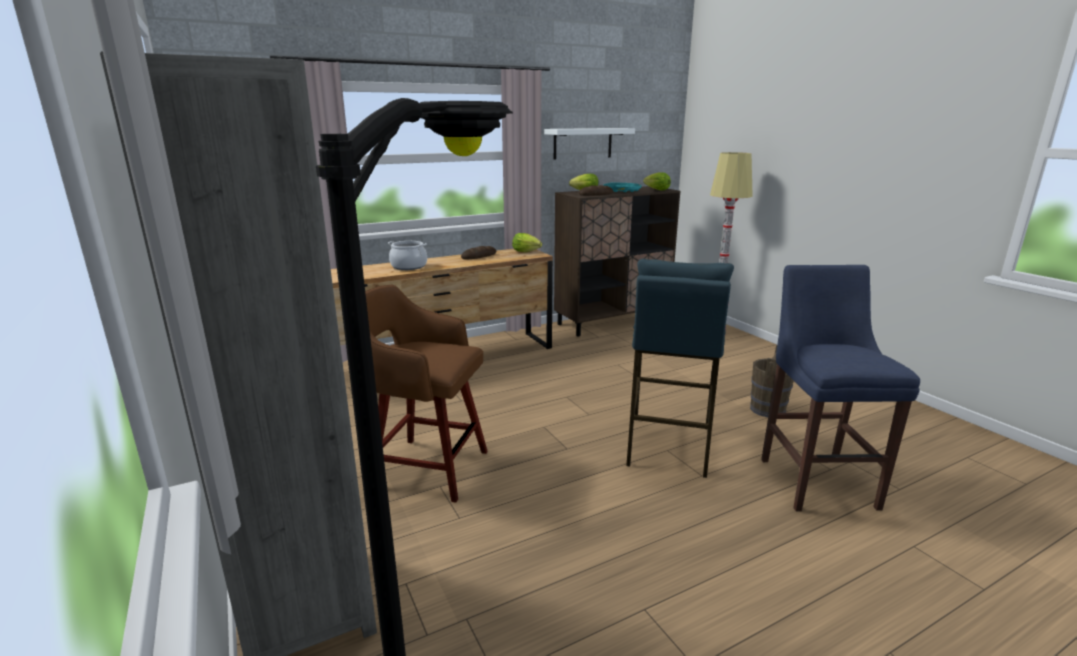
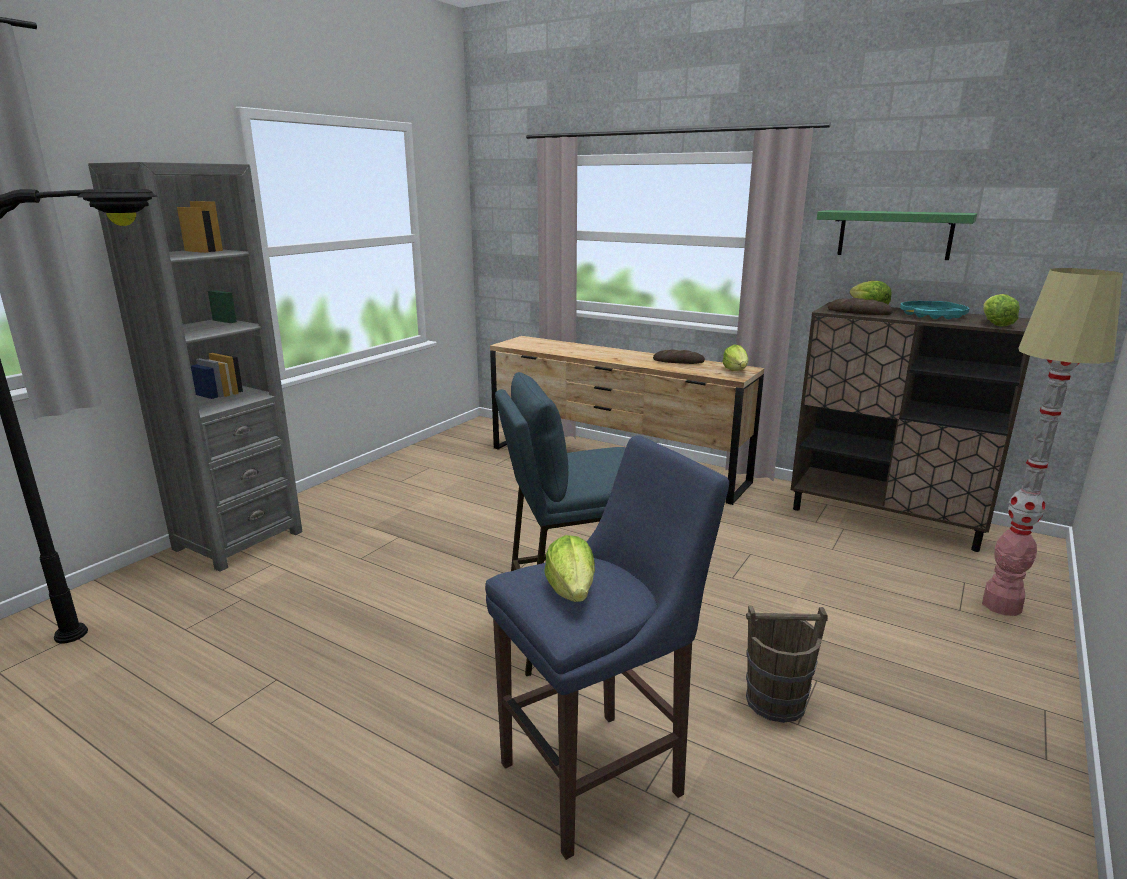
camera: 60 degrees right, 0 degrees up
brown stool [365,285,488,503] -> none
cooking pot [388,241,427,270] -> none
white shelf [544,128,635,160] -> green shelf [817,210,977,260]
none -> lettuce [544,535,595,602]

